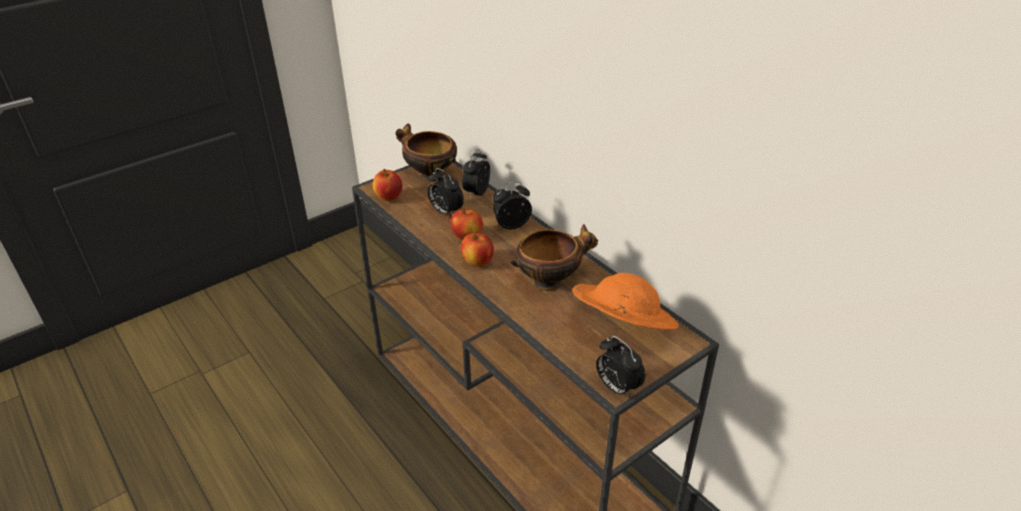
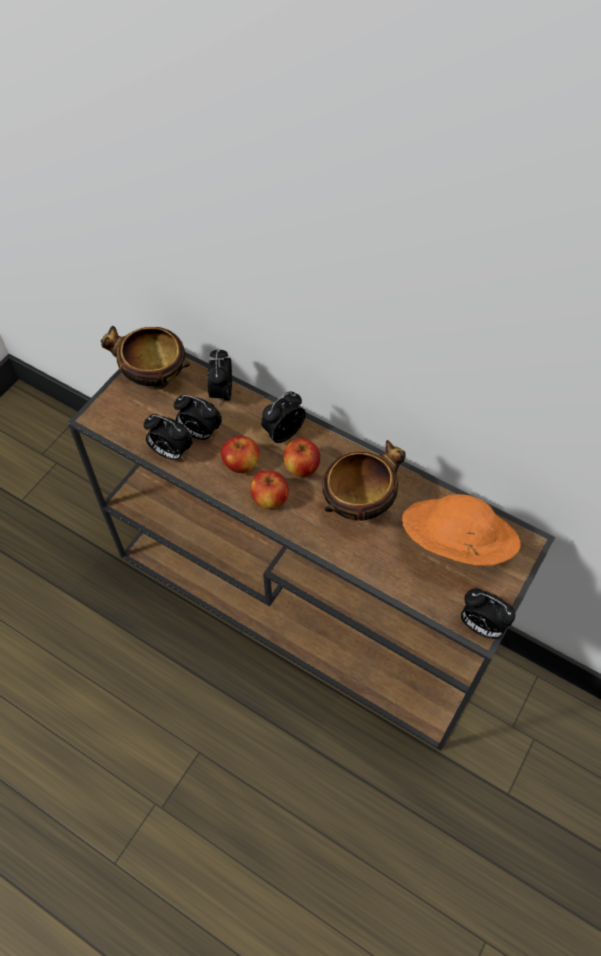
camera: 20 degrees left, 20 degrees up
apple [372,169,402,201] -> apple moved to [283,438,320,477]
none -> alarm clock [143,414,193,460]

